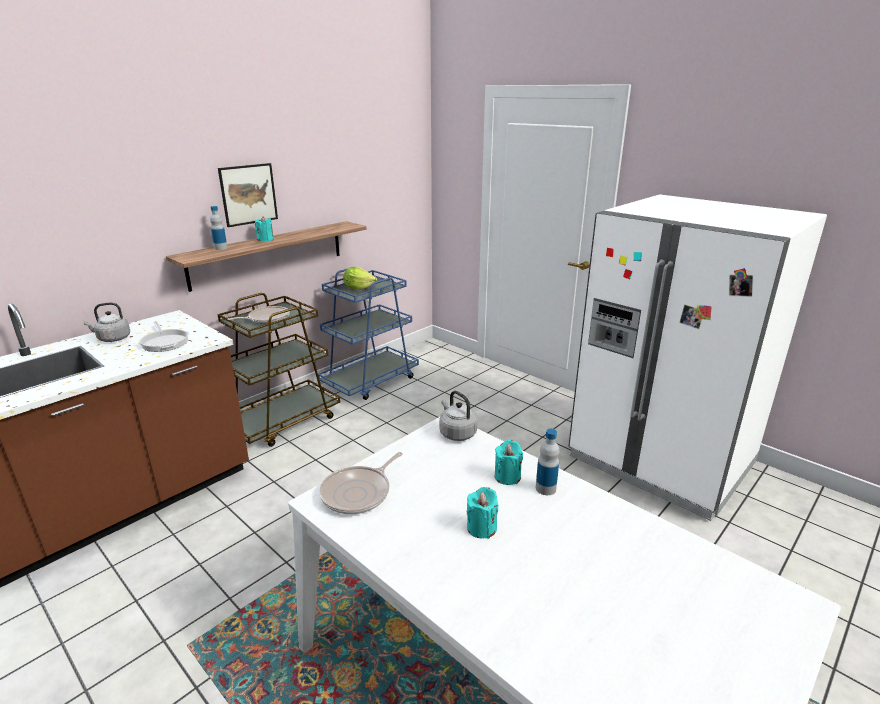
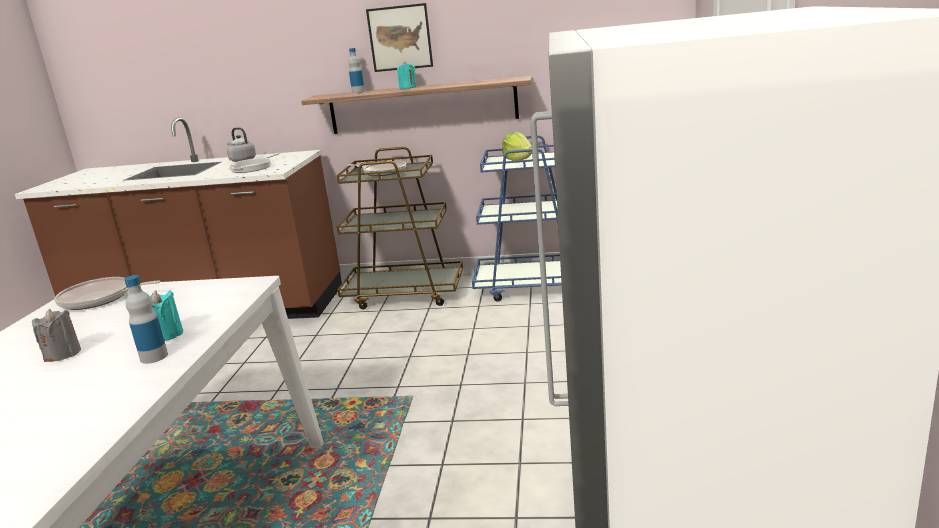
camera: 55 degrees right, 5 degrees down
grey kettle [439,391,477,441] -> none
turquoise candle [467,487,498,539] -> grey candle [32,309,81,362]

